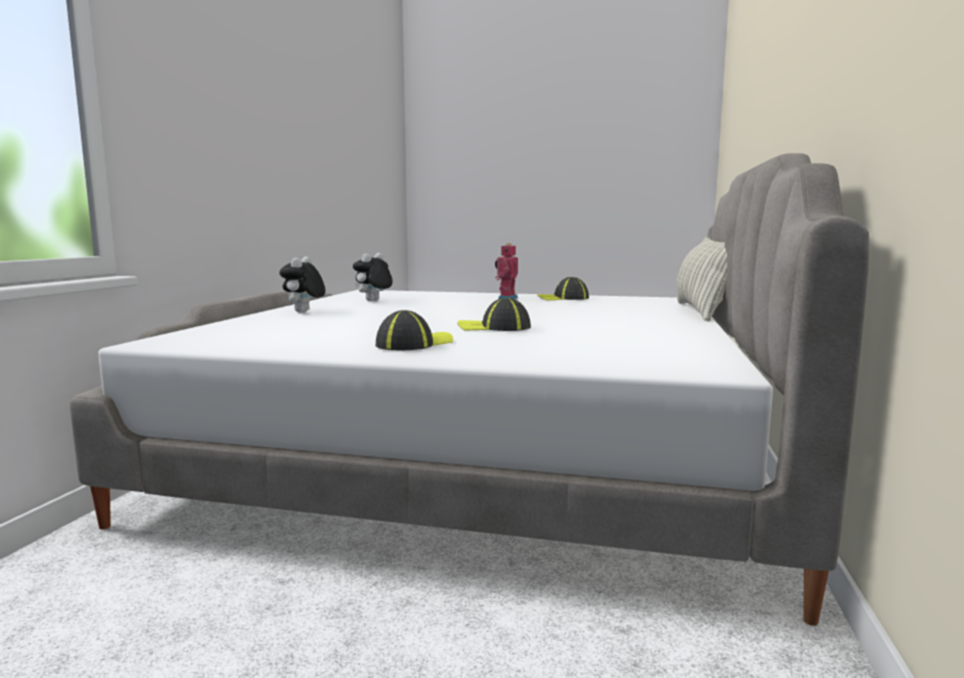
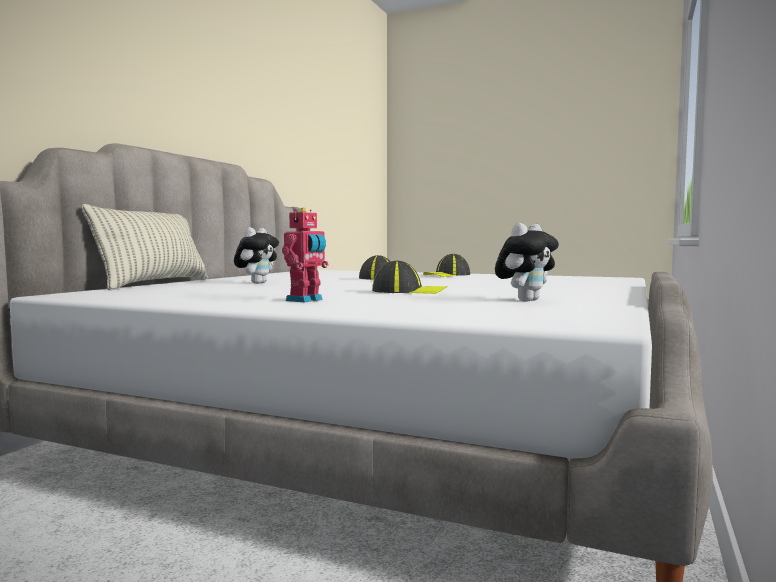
camera: 170 degrees left, 5 degrees down
plush toy [279,256,325,312] -> plush toy moved to [234,227,279,284]
cap [537,277,589,301] -> cap moved to [372,261,448,294]

